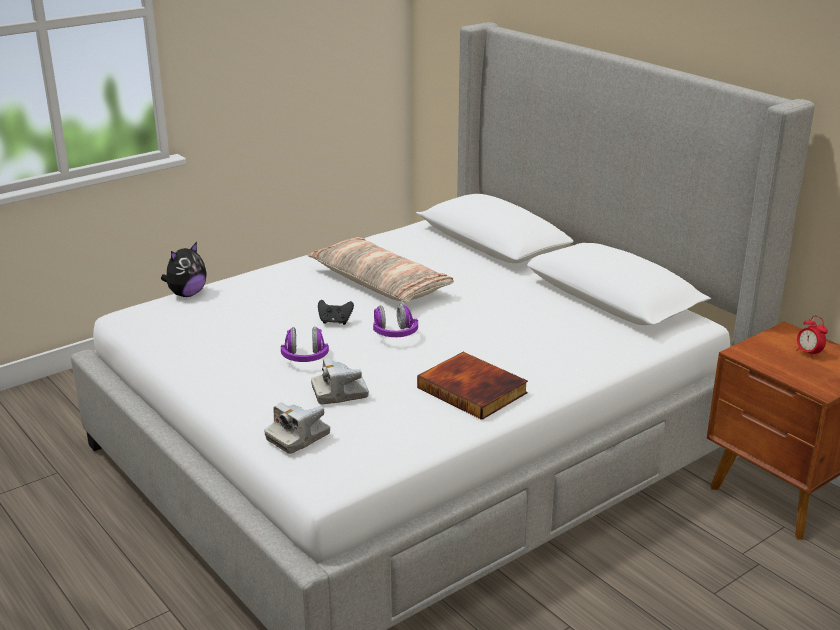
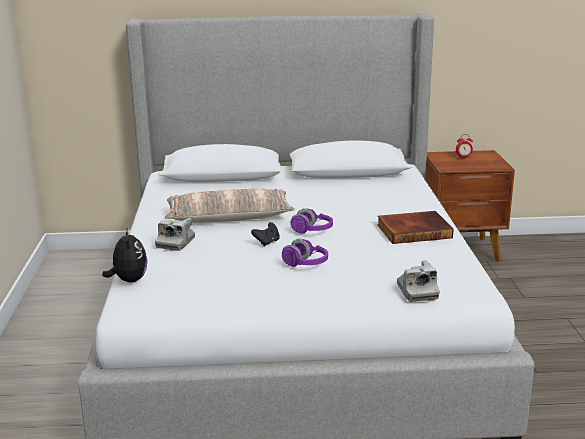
camera: 55 degrees left, 5 degrees down
camera [311,358,369,404] -> camera moved to [155,218,195,251]

